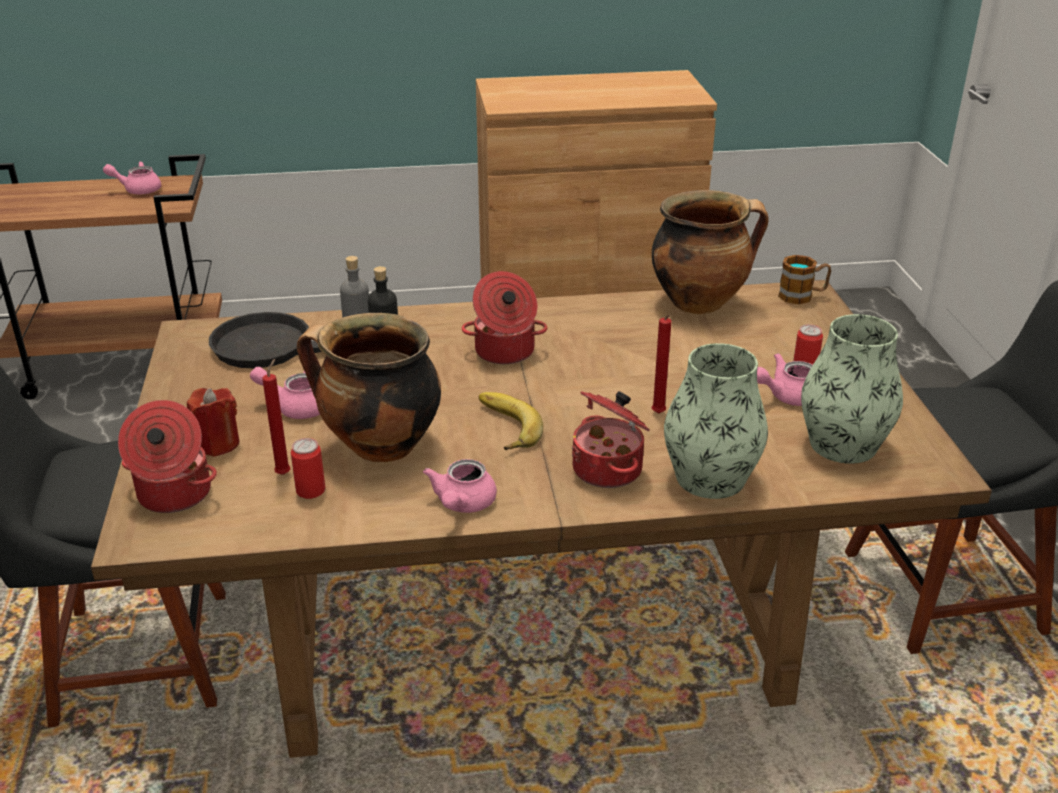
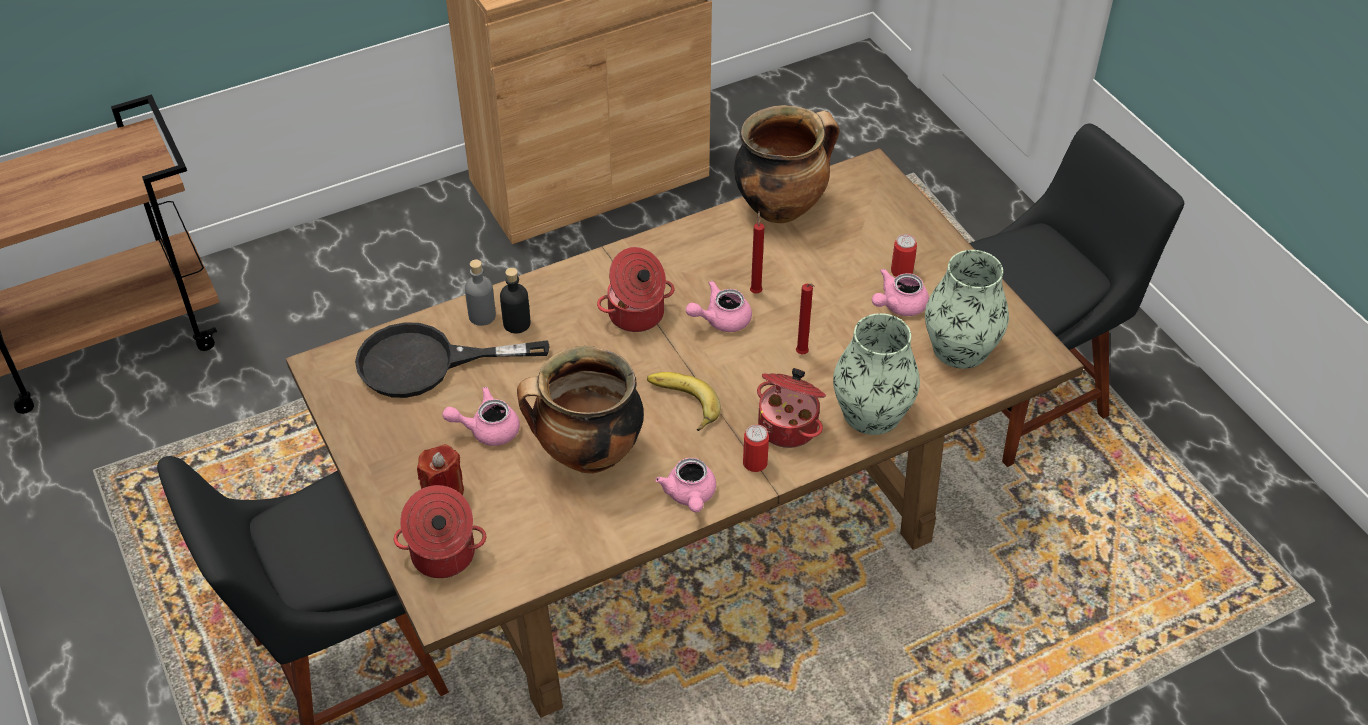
camera: 20 degrees left, 15 degrees up
pink teapot [103,161,161,194] -> pink teapot moved to [686,281,752,332]
red candle [262,359,291,475] -> red candle moved to [750,211,764,293]
can [291,438,325,499] -> can moved to [743,424,769,472]
mug [778,255,831,304] -> none

